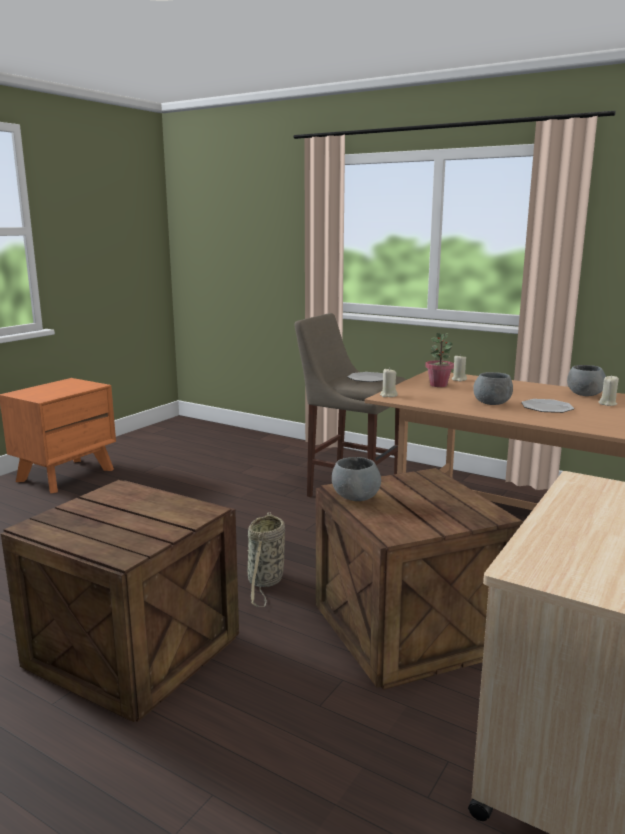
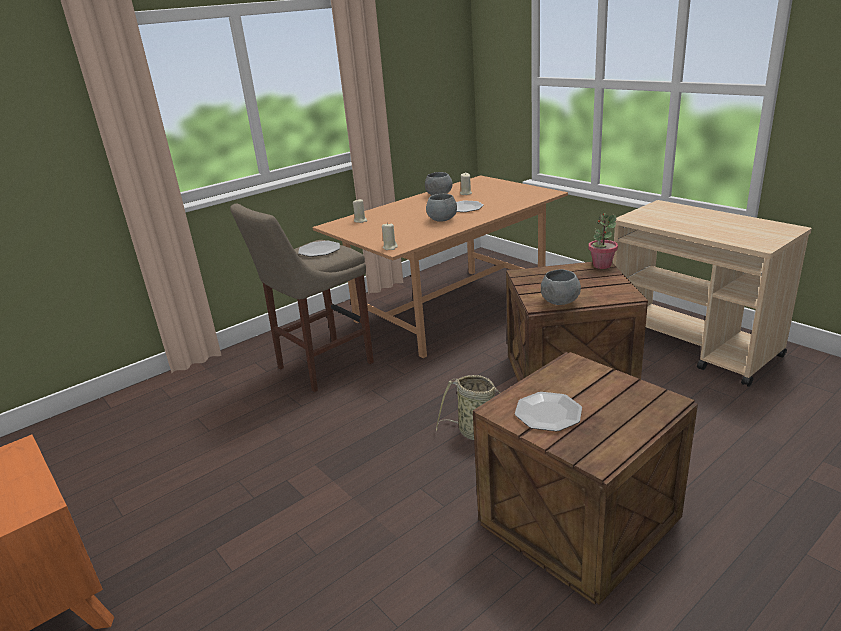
camera: 70 degrees left, 10 degrees up
potted plant [425,333,454,387] -> potted plant moved to [588,213,618,269]
none -> plate [515,392,582,431]

